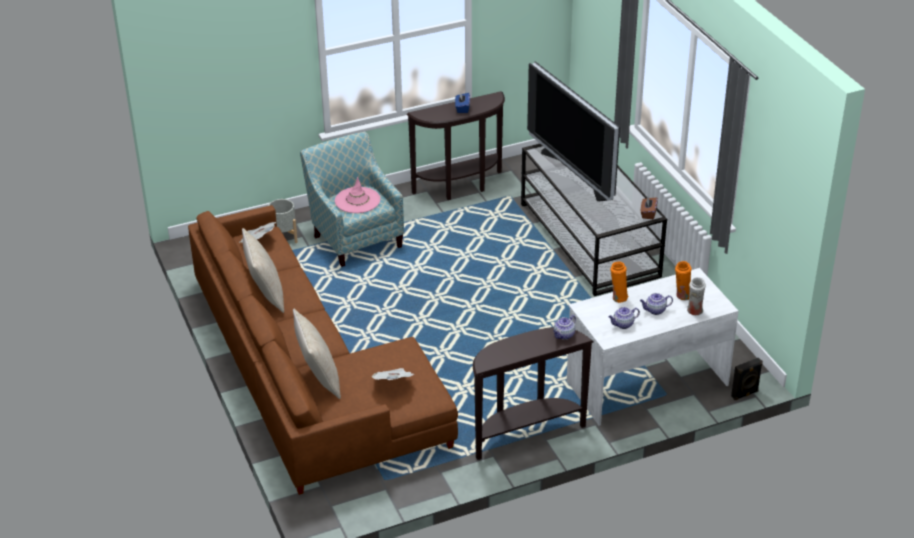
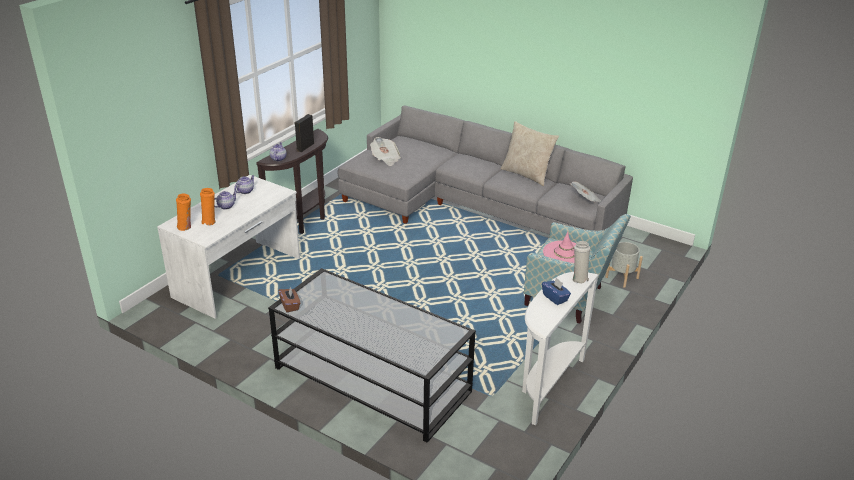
camera: 145 degrees right, 5 degrees down
brown sofa [188,205,458,495] -> grey sofa [337,106,633,234]
beige pillow [293,309,341,399] -> none
brown console table [406,91,505,200] -> white console table [522,272,599,425]
television [527,61,620,201] -> none
orange vase [610,261,628,303] -> orange vase moved to [176,194,191,231]
white vase [687,277,706,315] -> white vase moved to [572,241,590,284]
black speaker [731,358,763,400] -> black speaker moved to [294,114,314,152]

